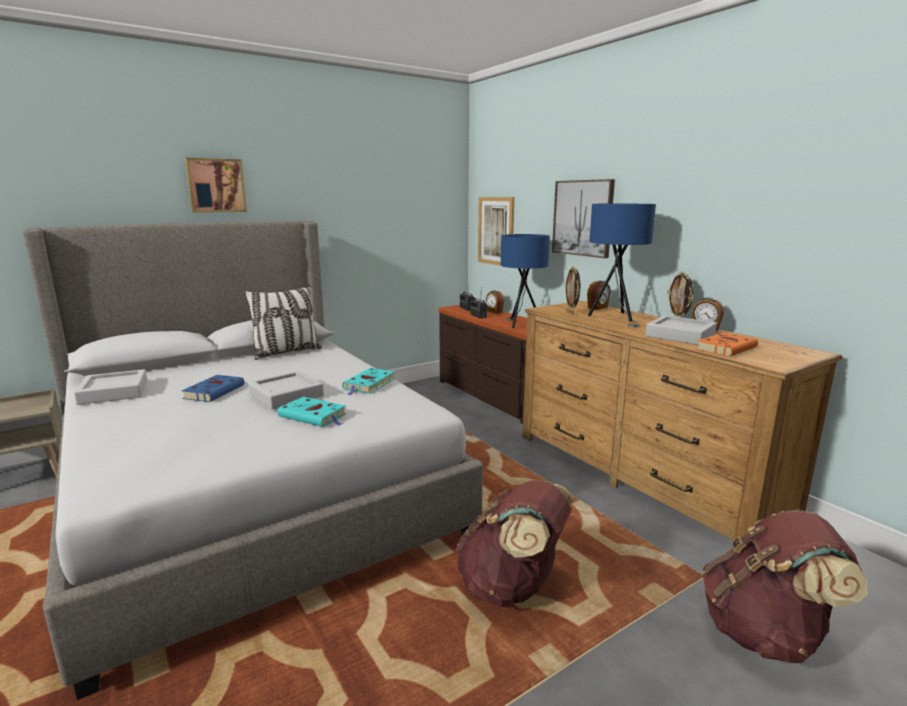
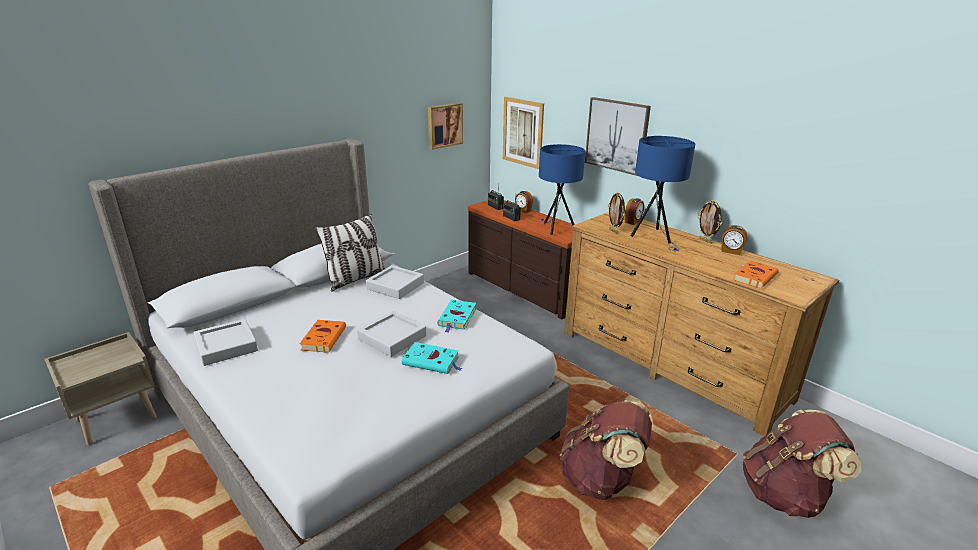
camera: 10 degrees left, 10 degrees up
blue book [182,375,245,402] -> orange book [300,320,346,353]
picture [185,158,247,213] -> picture moved to [428,103,463,150]
grey tray [645,315,717,345] -> grey tray moved to [366,265,424,299]

